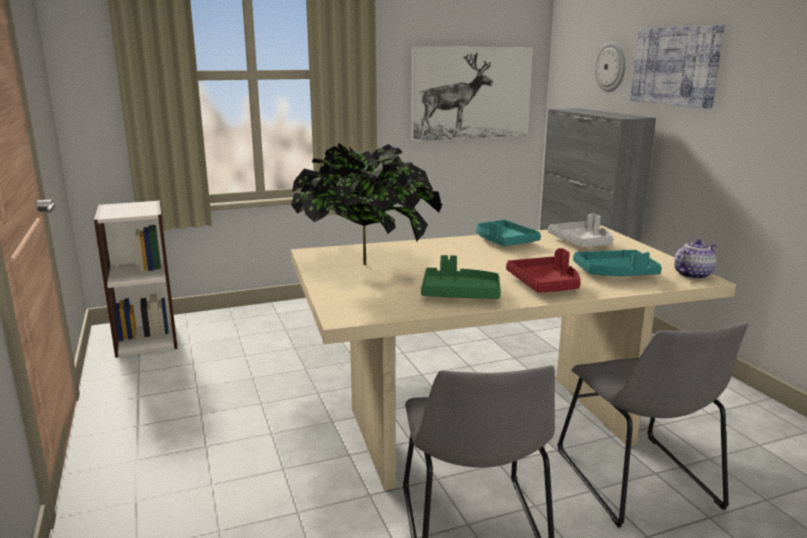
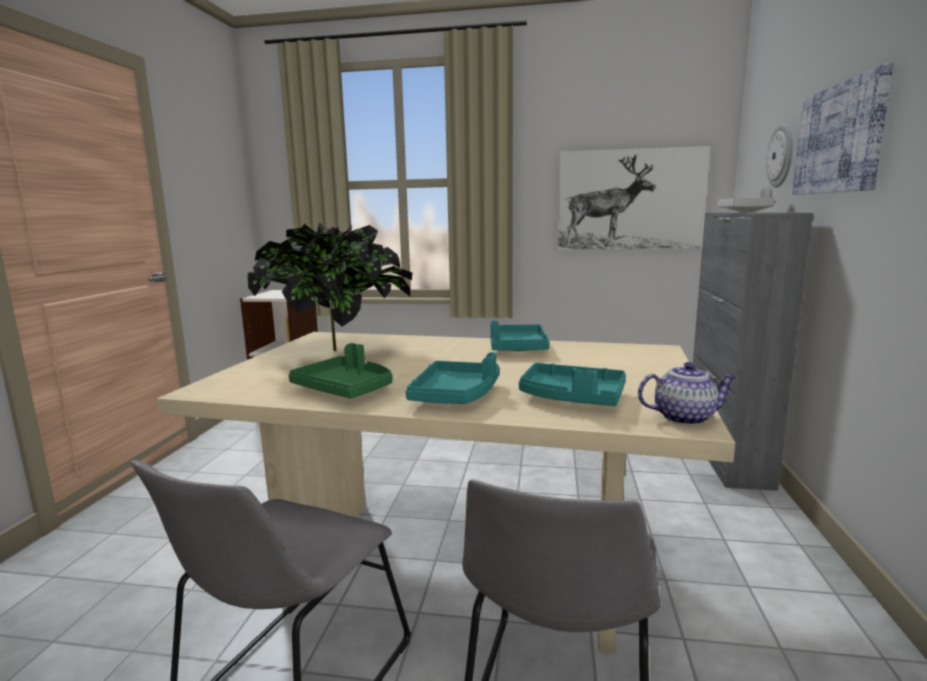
camera: 30 degrees right, 5 degrees down
red tray [506,248,581,293] -> turquoise tray [406,352,500,404]
grey tray [548,214,614,247] -> grey tray moved to [717,187,775,212]

